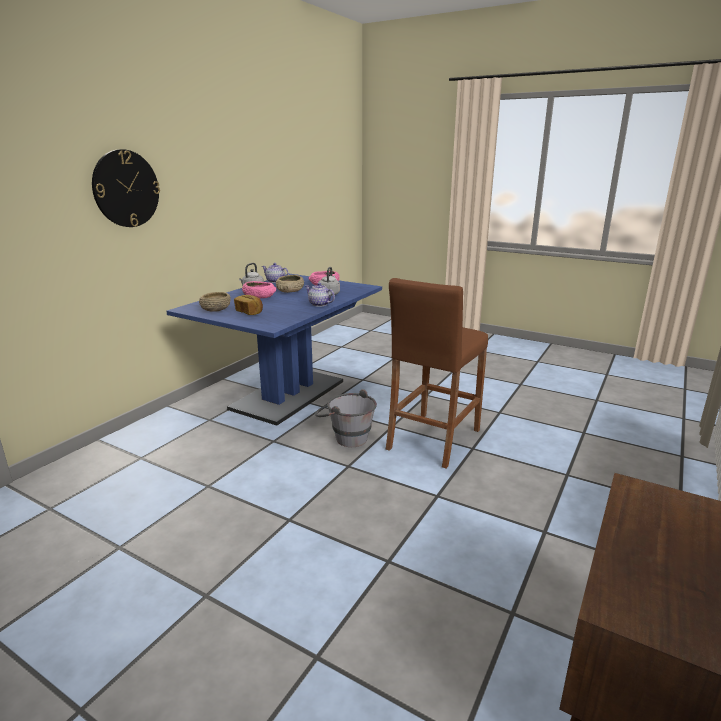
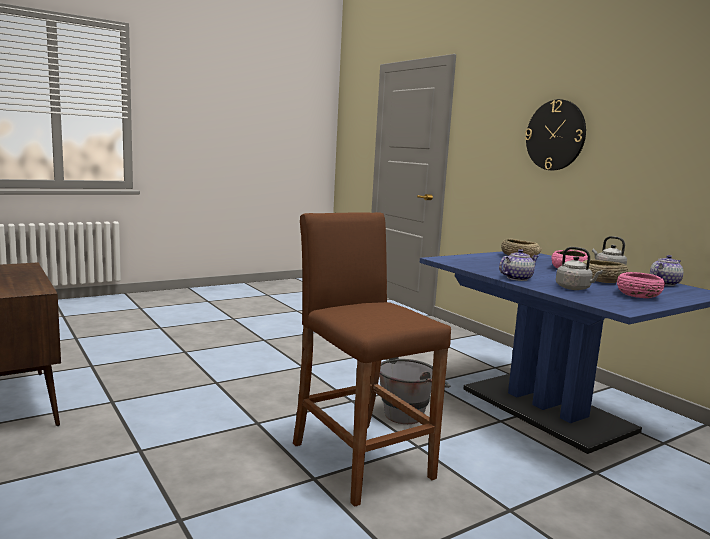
camera: 115 degrees right, 10 degrees down
bread [234,295,263,315] -> none

